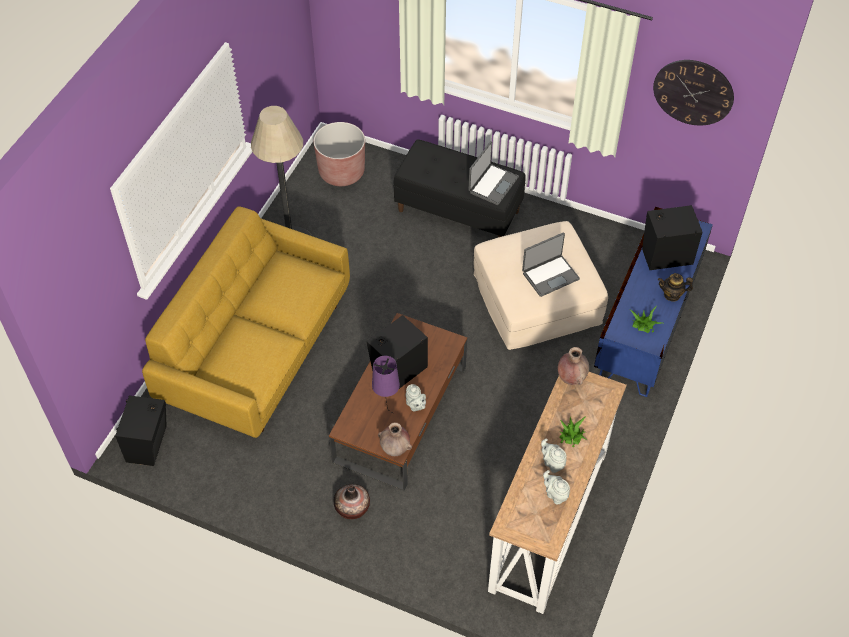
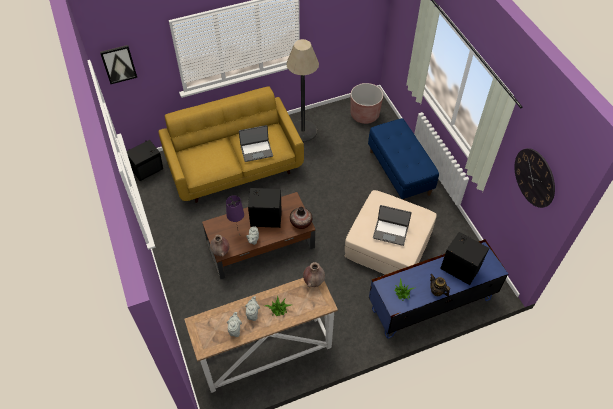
camera: 45 degrees right, 0 degrees up
vase [334,484,370,519] -> vase moved to [290,207,312,229]
black bench [394,139,526,237] -> blue bench [368,118,439,200]
laptop [468,141,519,205] -> laptop moved to [239,125,273,162]
none -> picture [100,45,137,84]

